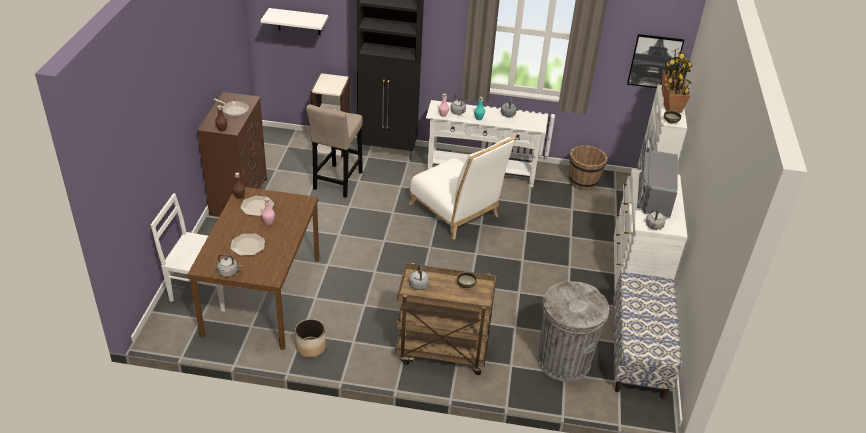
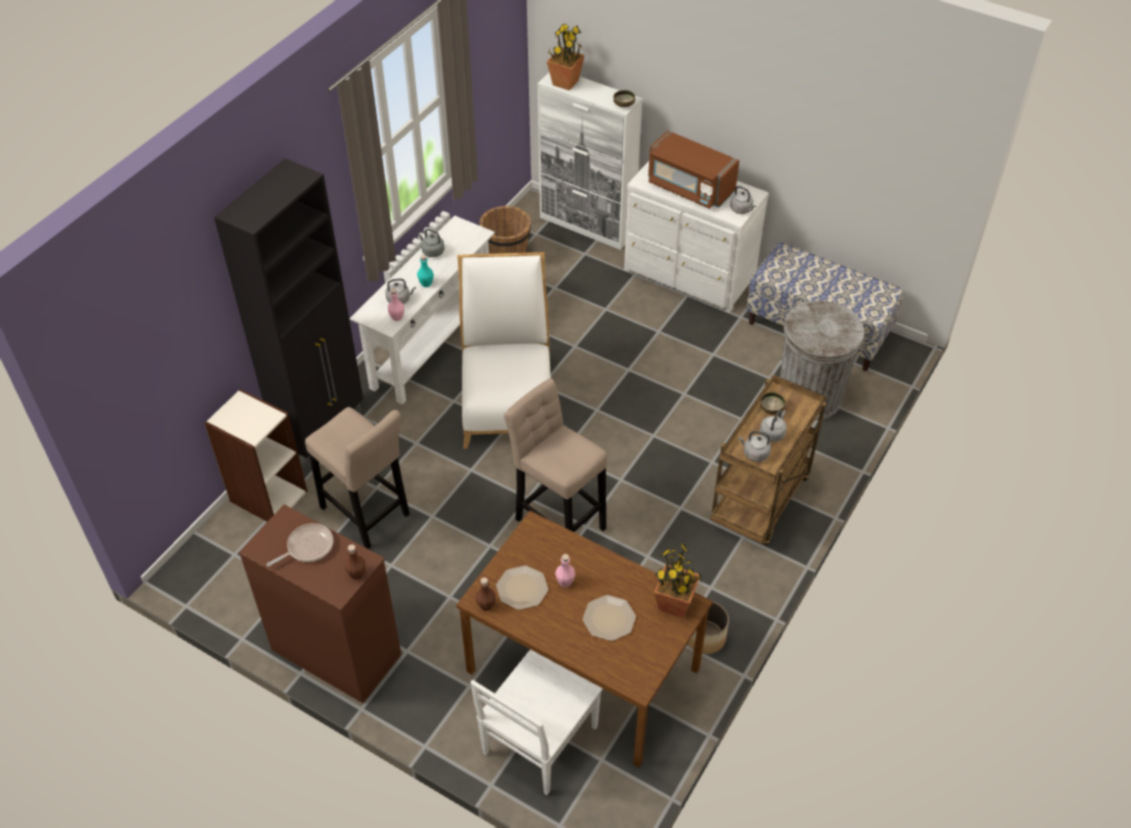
camera: 65 degrees left, 10 degrees up
grey kettle [217,254,242,277] -> grey kettle moved to [760,410,787,442]
white shelf [260,8,328,35] -> none
white chair [409,137,516,240] -> white chair turned 75 degrees counterclockwise [457,252,551,449]
picture [627,34,684,88] -> none
grey microwave [637,150,678,218] -> brown microwave [648,130,739,209]
potted plant [664,60,693,113] -> potted plant moved to [654,543,702,618]
none -> beige stool [504,378,607,532]

